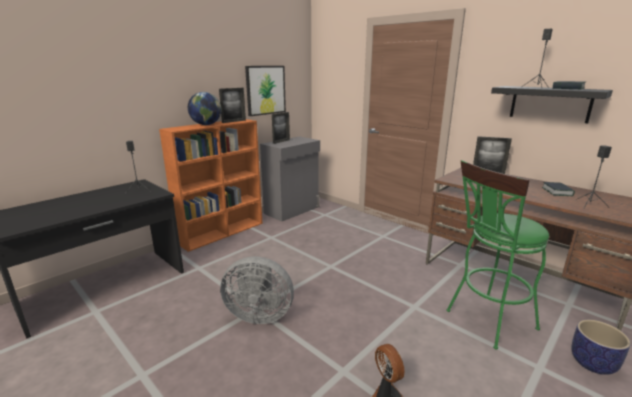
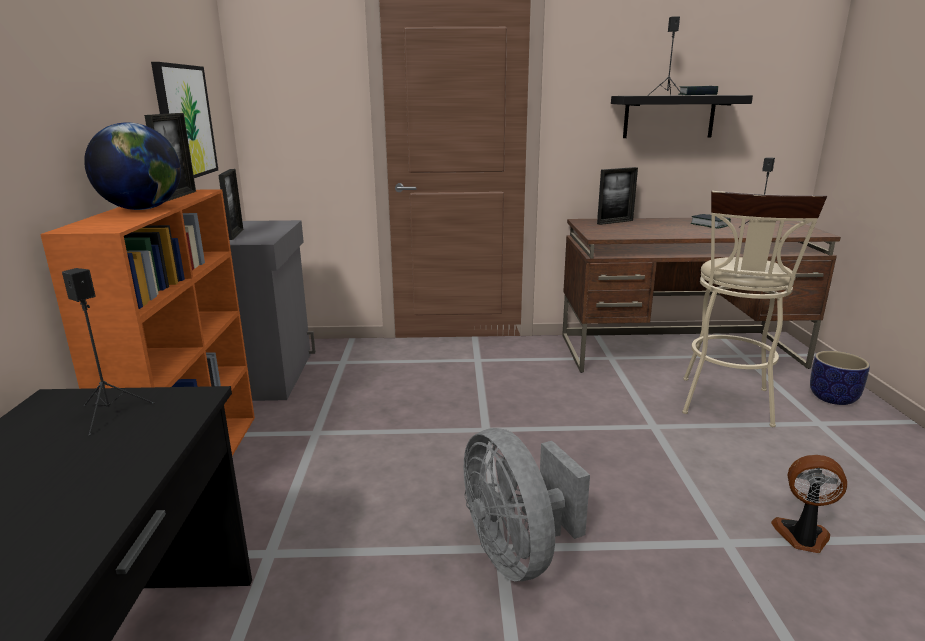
camera: 45 degrees left, 0 degrees up
grey fan [220,256,294,324] -> grey fan turned 105 degrees clockwise [464,428,590,581]
green stool [446,160,549,350] -> beige stool [682,191,827,427]

